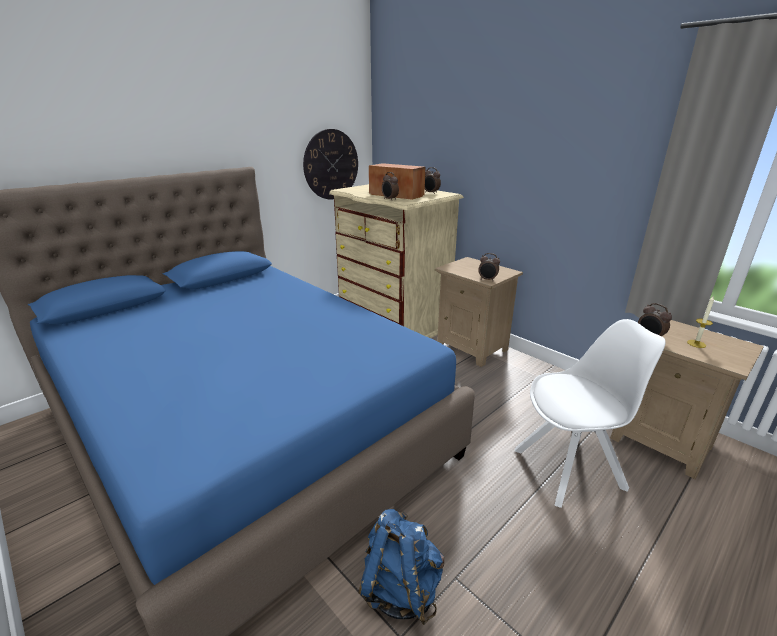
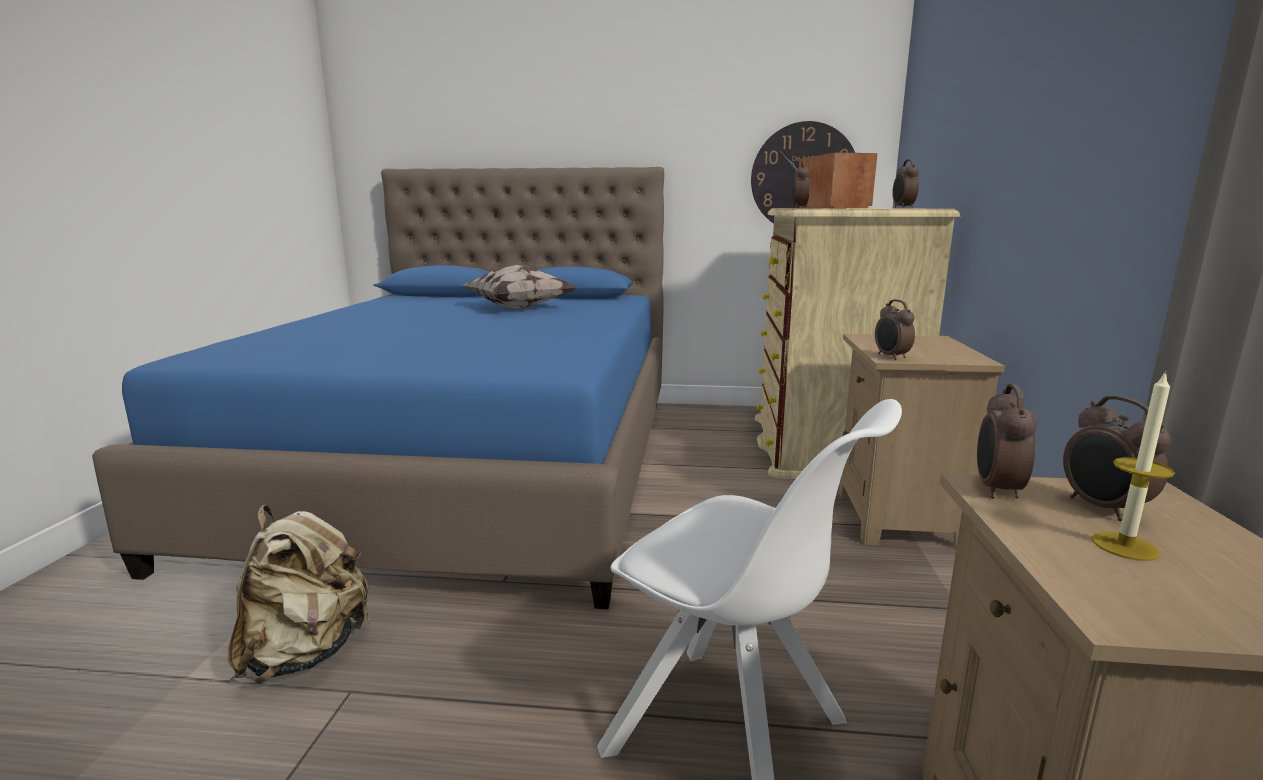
camera: 50 degrees right, 10 degrees down
blue backpack [359,509,444,625] -> beige backpack [228,504,371,683]
none -> pillow [461,265,577,309]
none -> alarm clock [1063,396,1171,521]

